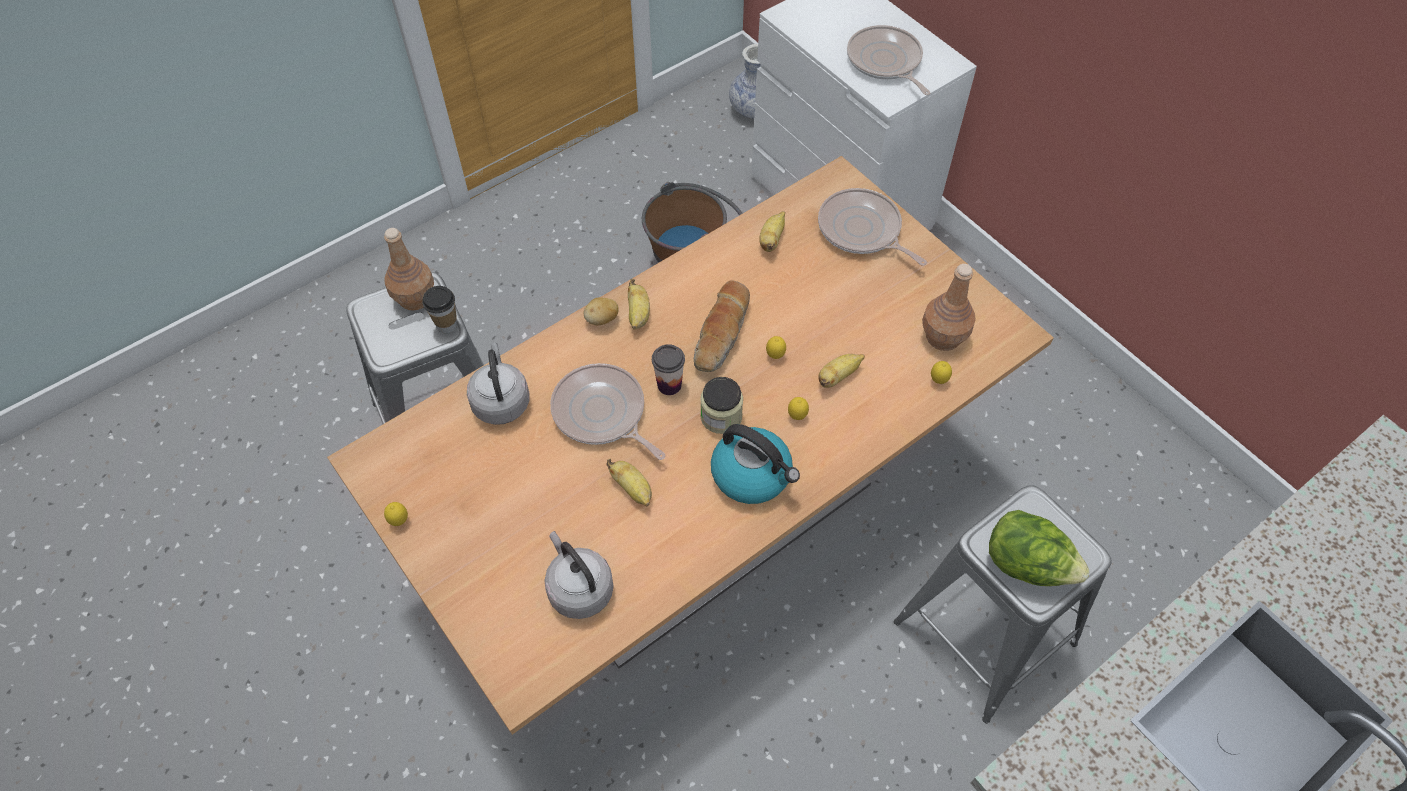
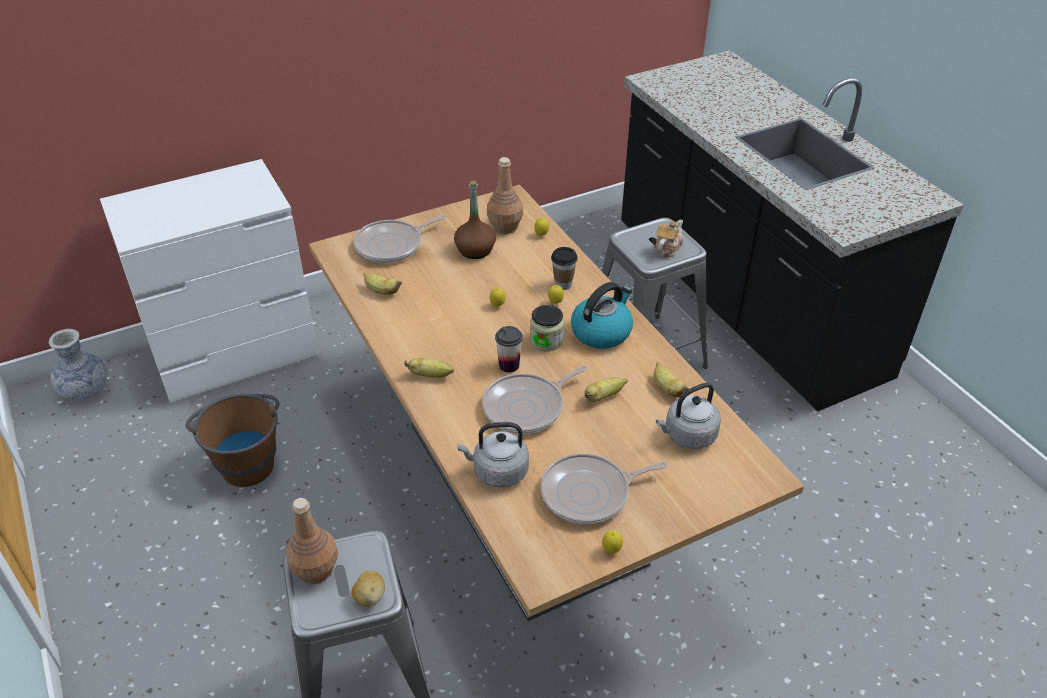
camera: 80 degrees left, 15 degrees down
cup [422,286,457,334] -> cup moved to [551,247,578,290]
potato [584,298,619,325] -> potato moved to [352,571,385,607]
bread [694,280,750,372] -> none
banana [818,354,865,388] -> banana moved to [653,362,688,397]
frying pan [847,25,931,95] -> frying pan moved to [541,453,668,524]
lettuce [989,510,1090,586] -> teapot [654,220,683,258]
none -> brown bottle [454,180,496,259]

